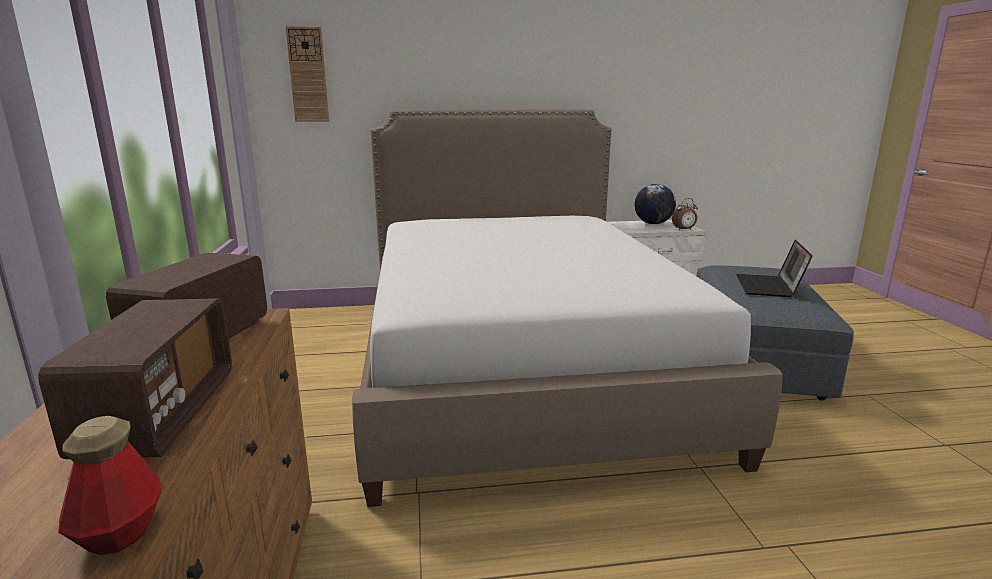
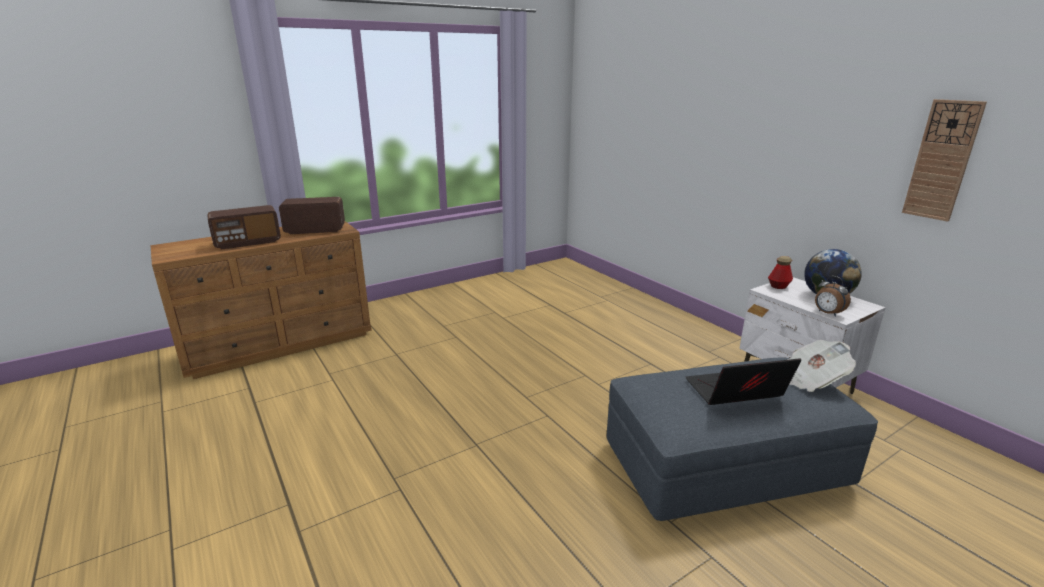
camera: 65 degrees right, 5 degrees up
bottle [58,416,162,555] -> bottle moved to [768,256,793,289]
wall clock [285,26,329,122] -> wall clock moved to [902,99,987,222]
bed [352,109,782,507] -> none
none -> newspaper [787,340,856,392]

